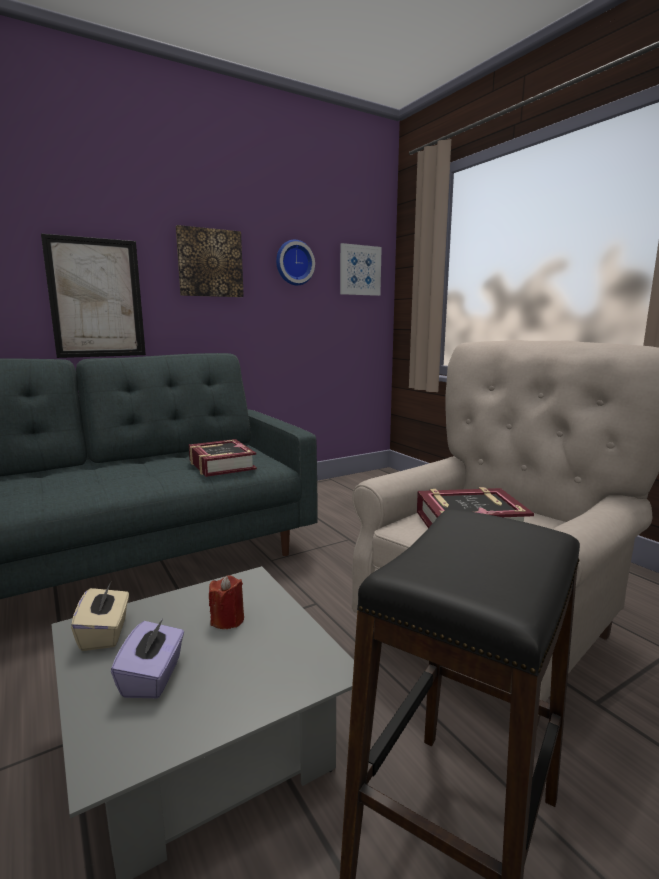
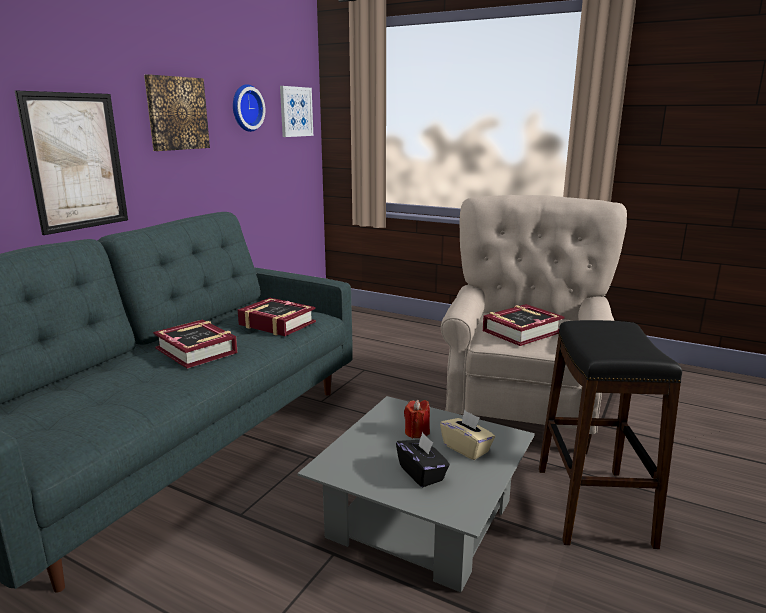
camera: 30 degrees left, 5 degrees up
beige tissue box [71,582,129,651] -> beige tissue box moved to [440,410,495,460]
purple tissue box [111,619,184,698] -> black tissue box [396,432,450,487]
none -> book [153,319,238,369]

